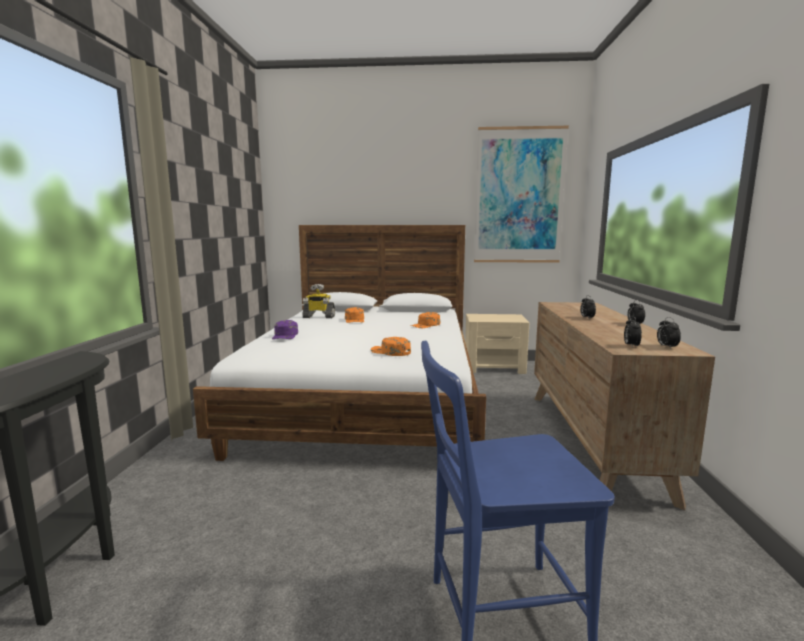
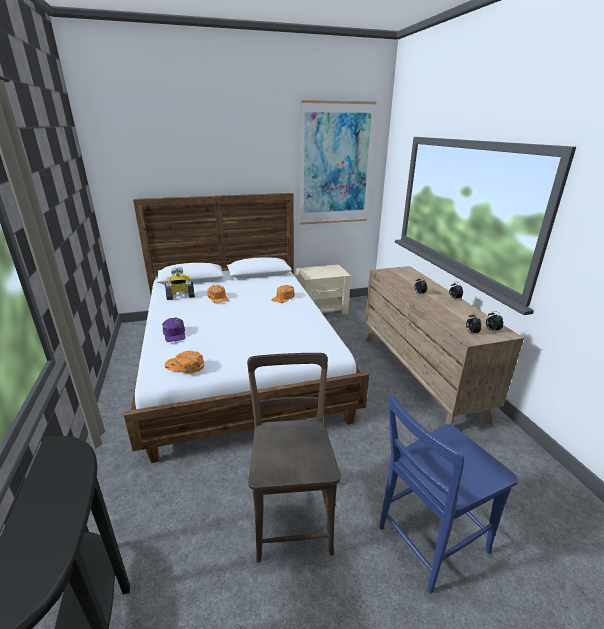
camera: 20 degrees left, 15 degrees up
orange cap [371,337,411,356] -> orange cap moved to [165,351,204,373]
none -> brown chair [247,353,341,563]

